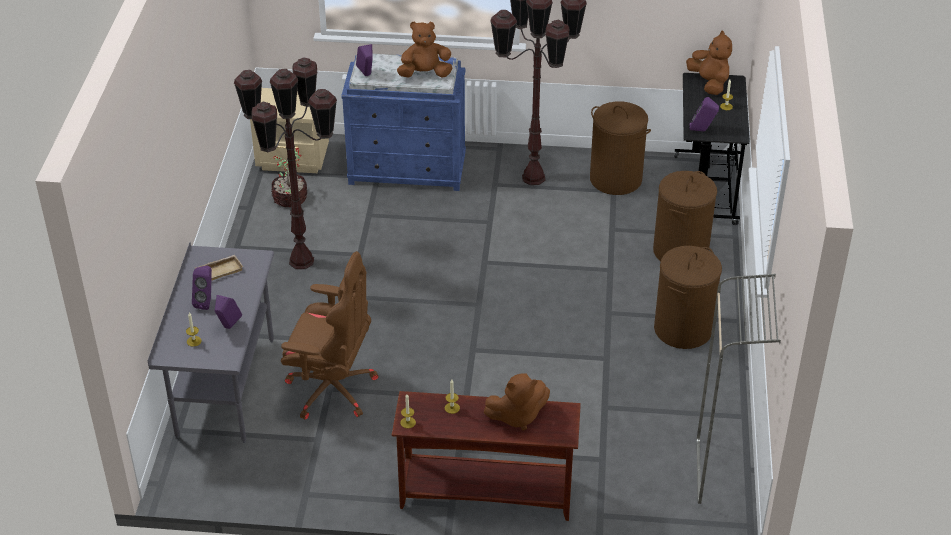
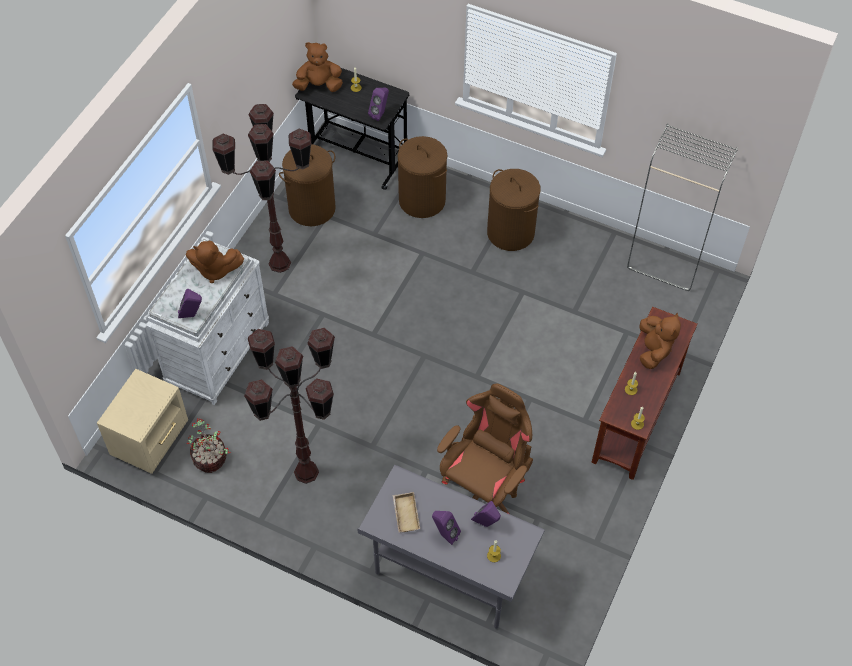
camera: 70 degrees left, 15 degrees up
blue dresser [341,53,466,191] -> white dresser [146,239,269,405]
brown plush toy [397,21,452,78] -> brown plush toy turned 90 degrees counterclockwise [186,241,244,283]

